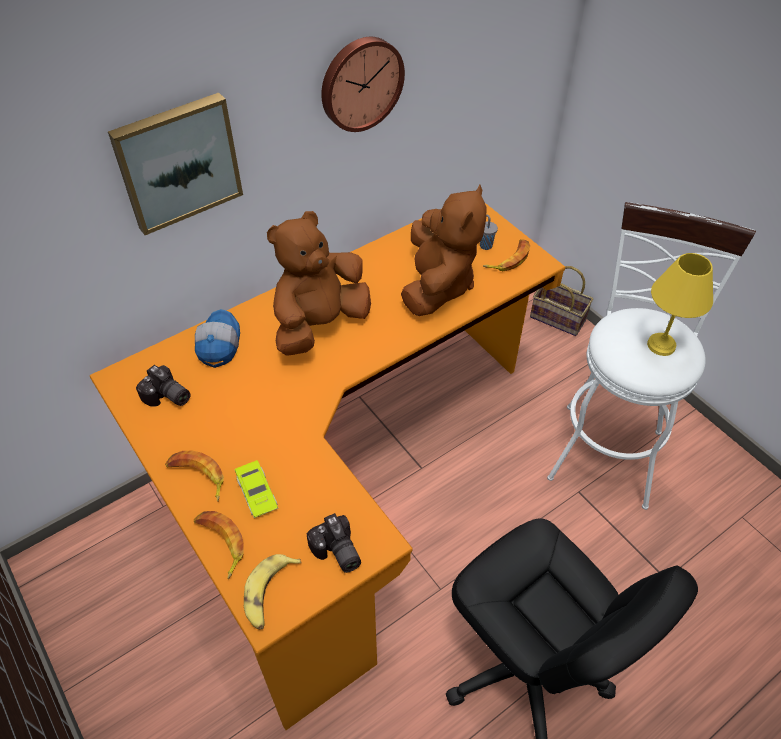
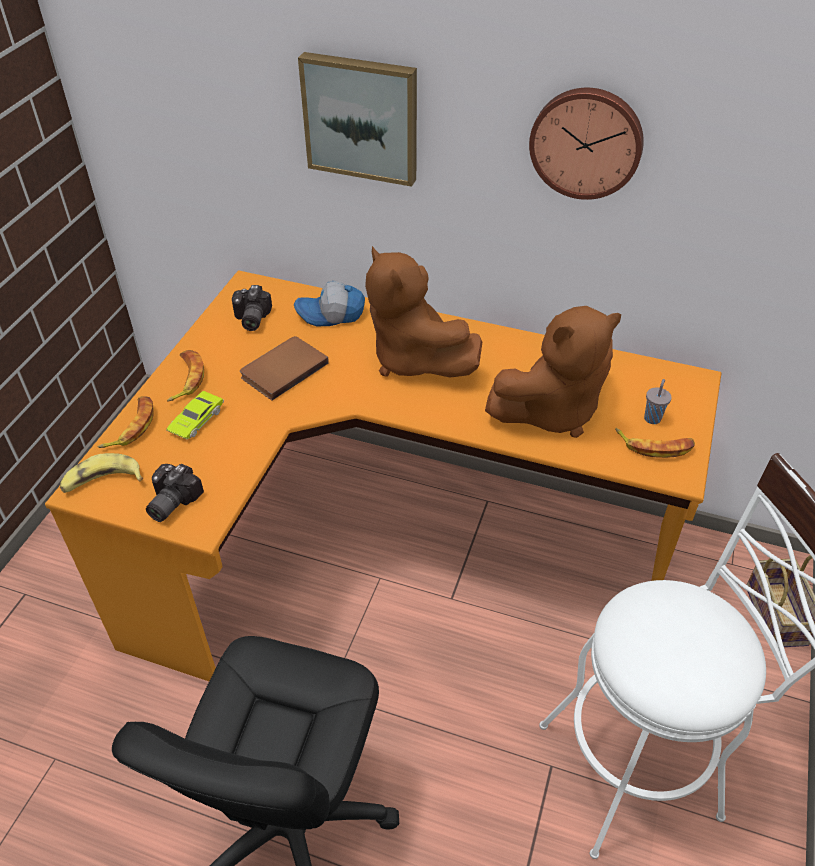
camera: 55 degrees right, 5 degrees down
cap [195,309,240,368] -> cap turned 150 degrees counterclockwise [294,281,365,326]
brown plush toy [267,211,371,356] -> brown plush toy turned 135 degrees counterclockwise [365,246,482,378]
yellow table lamp [647,253,713,356] -> none
none -> brown book [240,336,329,400]

